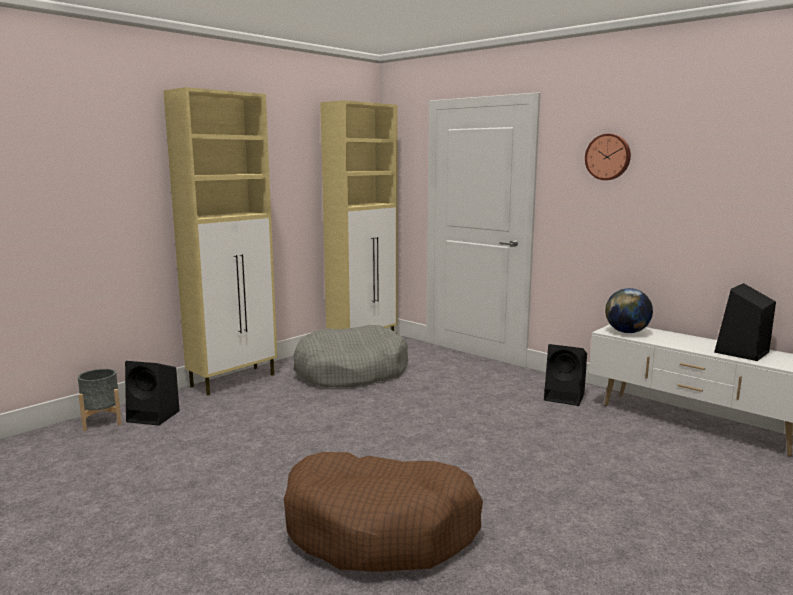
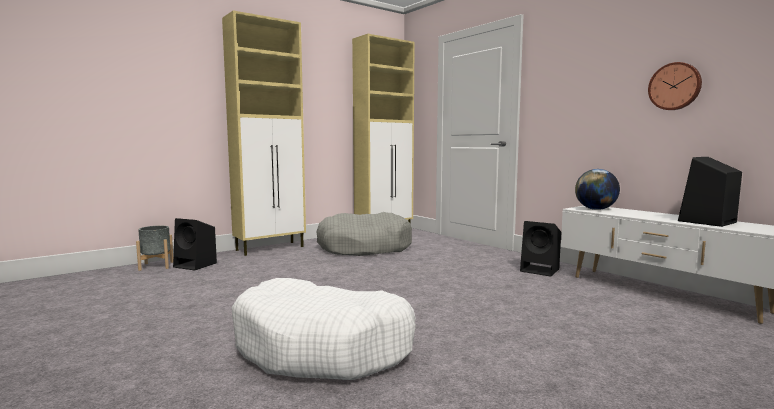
camera: 10 degrees right, 5 degrees down
brown dog bed [284,452,483,572] -> white dog bed [231,278,416,380]
wall clock [585,134,631,180] -> wall clock moved to [648,62,702,110]

